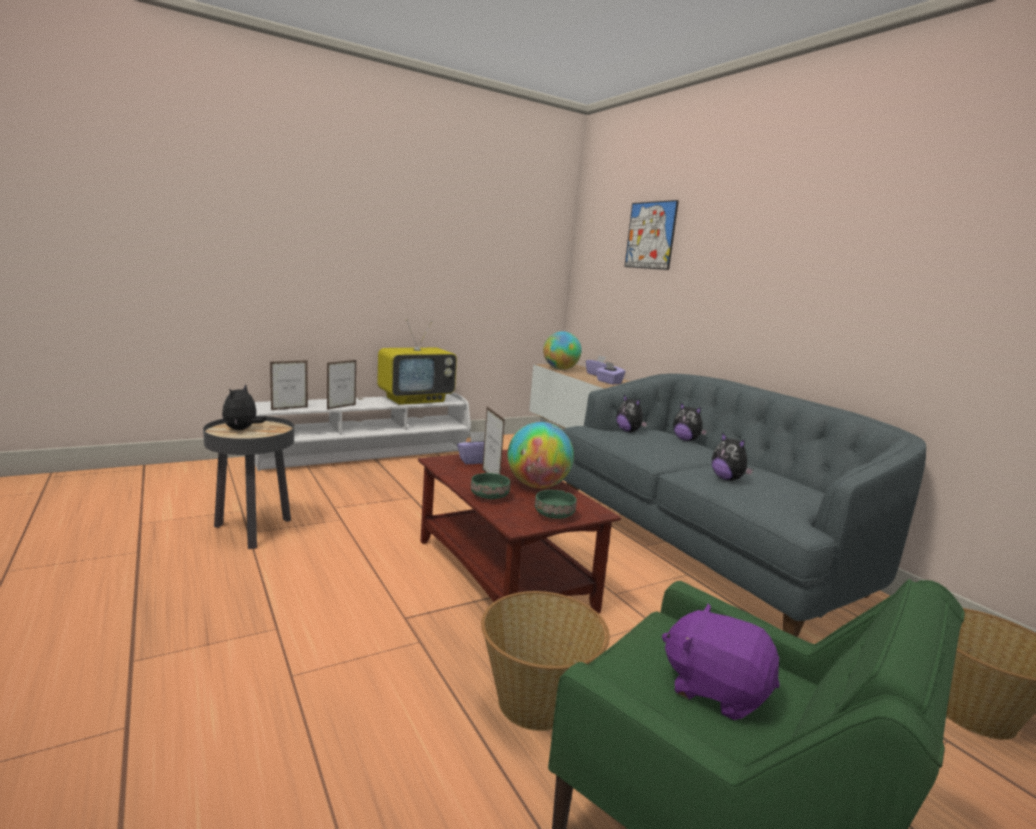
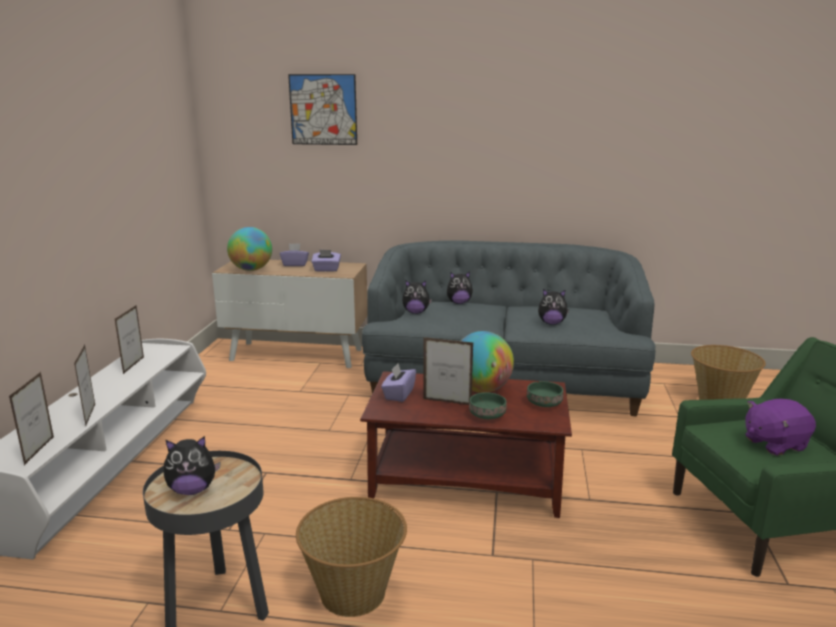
camera: 50 degrees left, 5 degrees up
plush toy [222,384,267,430] -> plush toy turned 60 degrees counterclockwise [164,436,221,495]
television [377,319,457,405] -> picture frame [115,305,144,374]
basket [481,591,610,731] -> basket moved to [296,497,407,617]

